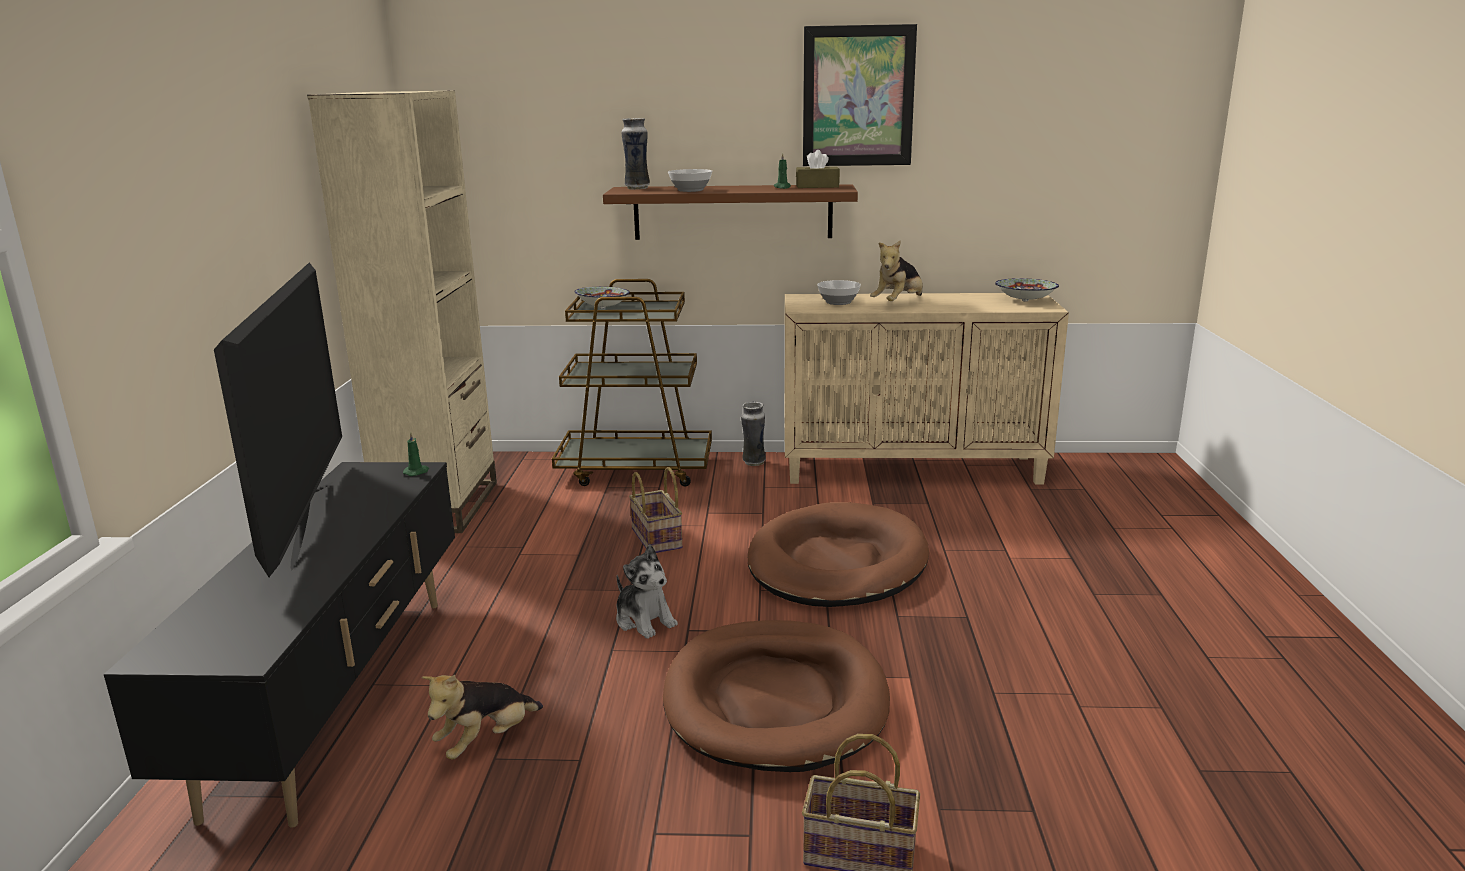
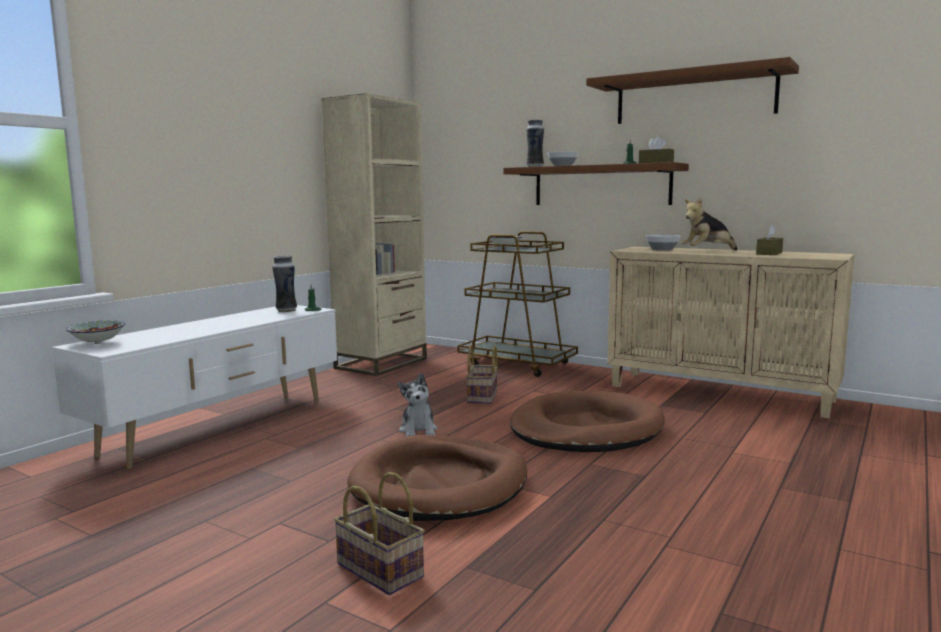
camera: 30 degrees right, 10 degrees down
black tv stand [104,462,455,828] -> white tv stand [52,305,337,469]
television [214,263,342,577] -> none
plush toy [422,675,543,760] -> none
vase [741,402,765,466] -> vase moved to [272,255,297,312]
picture [803,24,917,166] -> brown shelf [586,57,799,124]
bowl [995,278,1059,302] -> bowl moved to [66,320,125,344]
none -> brown tissue box [756,224,783,255]

